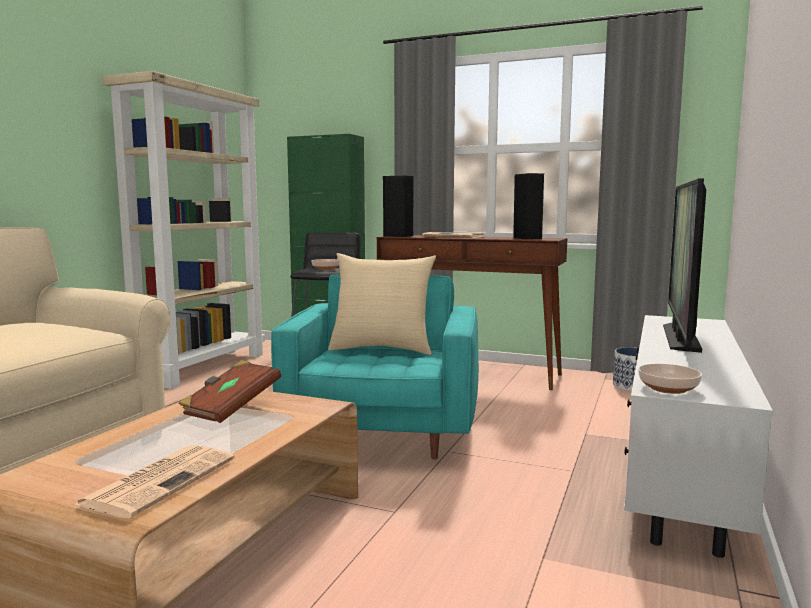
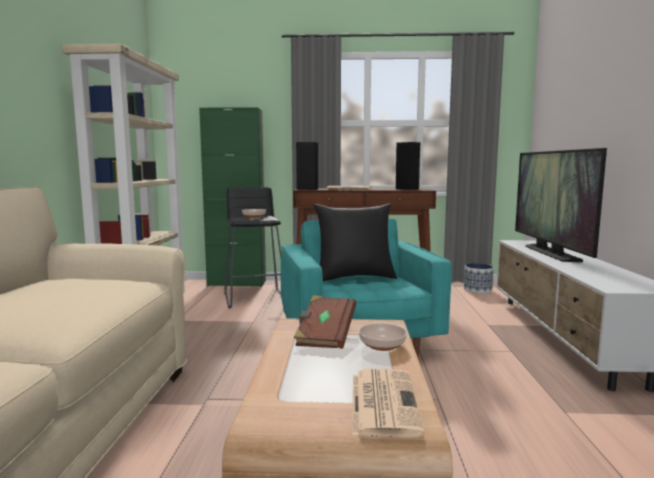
camera: 20 degrees left, 0 degrees up
beige pillow [328,253,436,355] -> black pillow [314,204,397,281]
bowl [638,364,702,394] -> bowl moved to [359,323,407,351]

